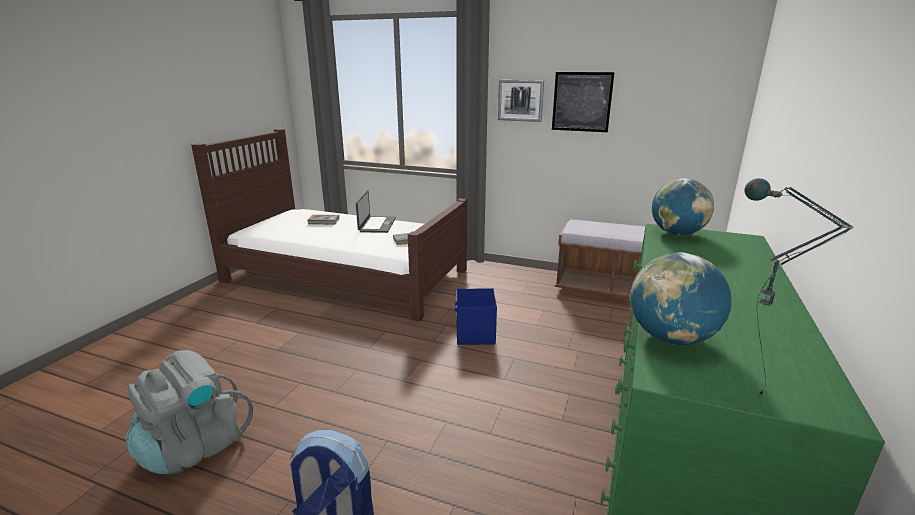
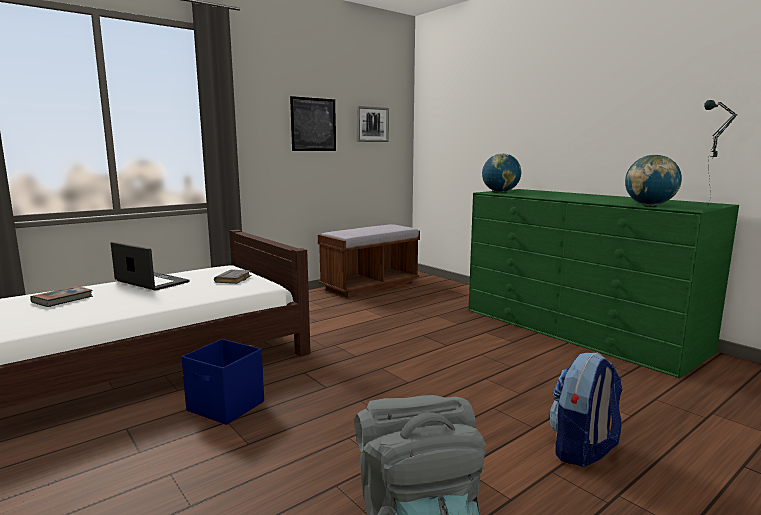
camera: 60 degrees left, 10 degrees down
blue storage box [454,289,497,345] -> blue storage box moved to [182,339,264,425]
picture [498,80,544,122] -> picture moved to [356,106,389,142]

